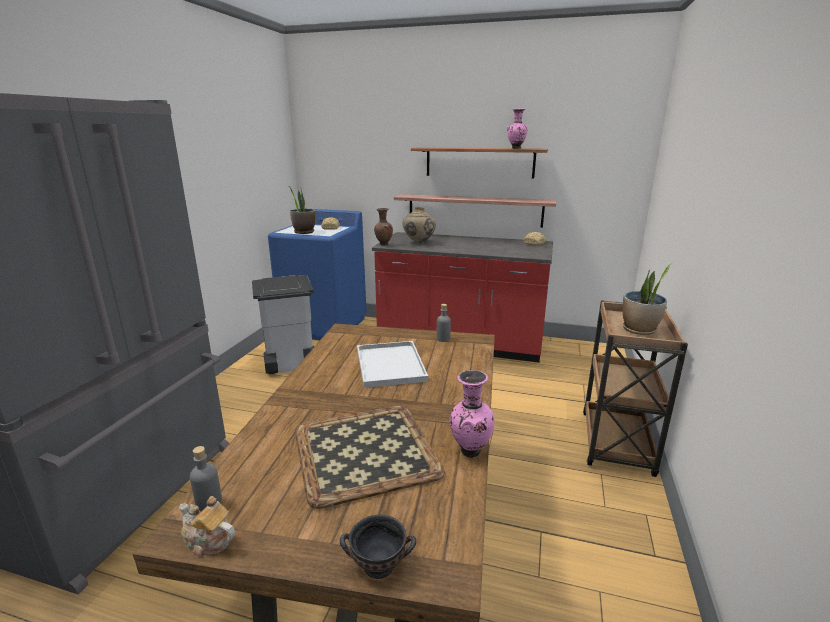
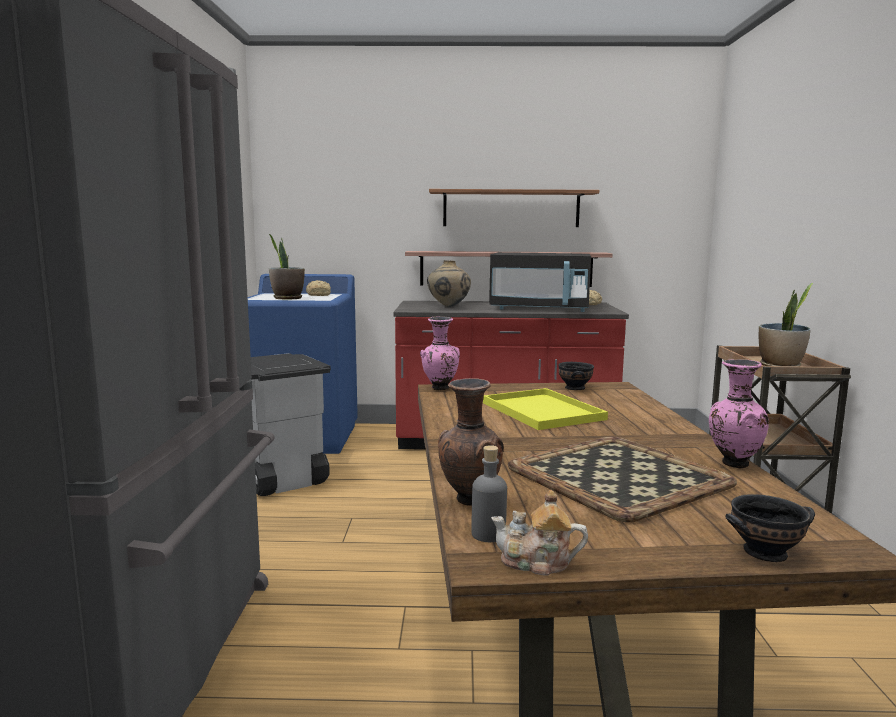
camera: 15 degrees left, 10 degrees down
white tray [357,341,428,388] -> yellow tray [483,388,608,430]
brown vase [374,208,393,246] -> brown vase moved to [438,378,504,506]
grey bottle [437,304,451,342] -> black bowl [558,362,594,390]
pink vase [507,108,528,149] -> pink vase moved to [420,316,460,390]
none -> black microwave [489,252,591,312]

